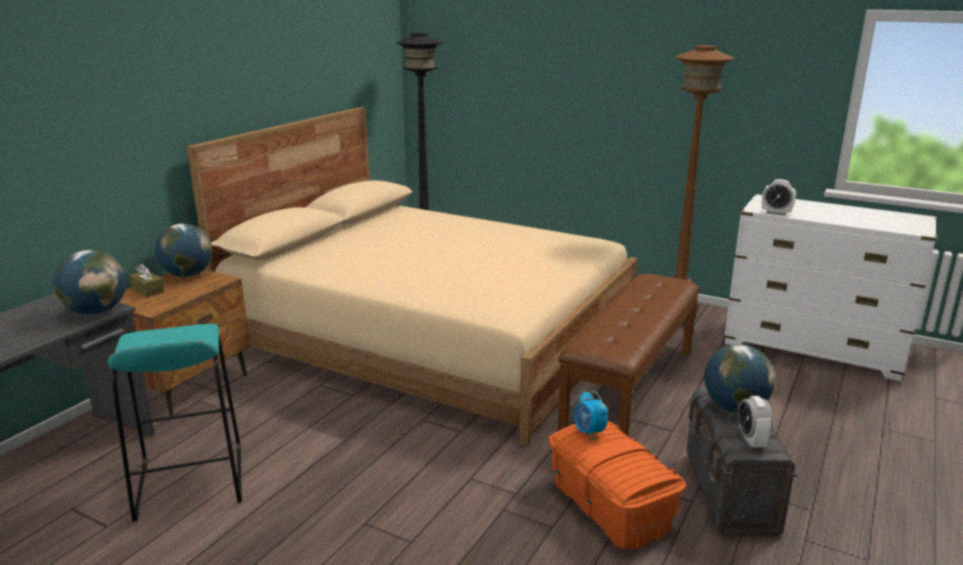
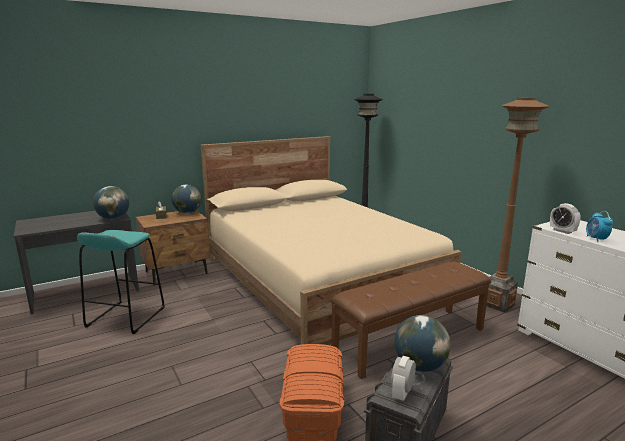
camera: 30 degrees right, 5 degrees down
alarm clock [574,391,608,440] -> alarm clock moved to [586,211,613,242]

